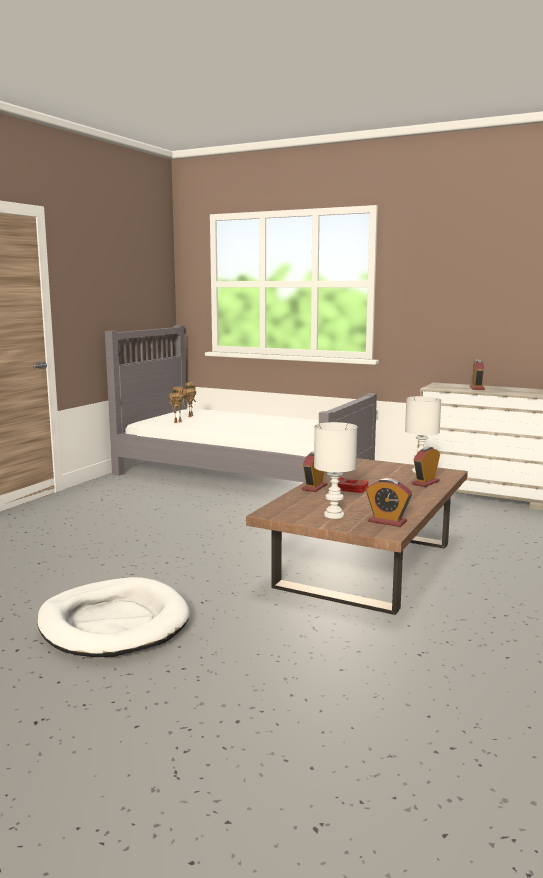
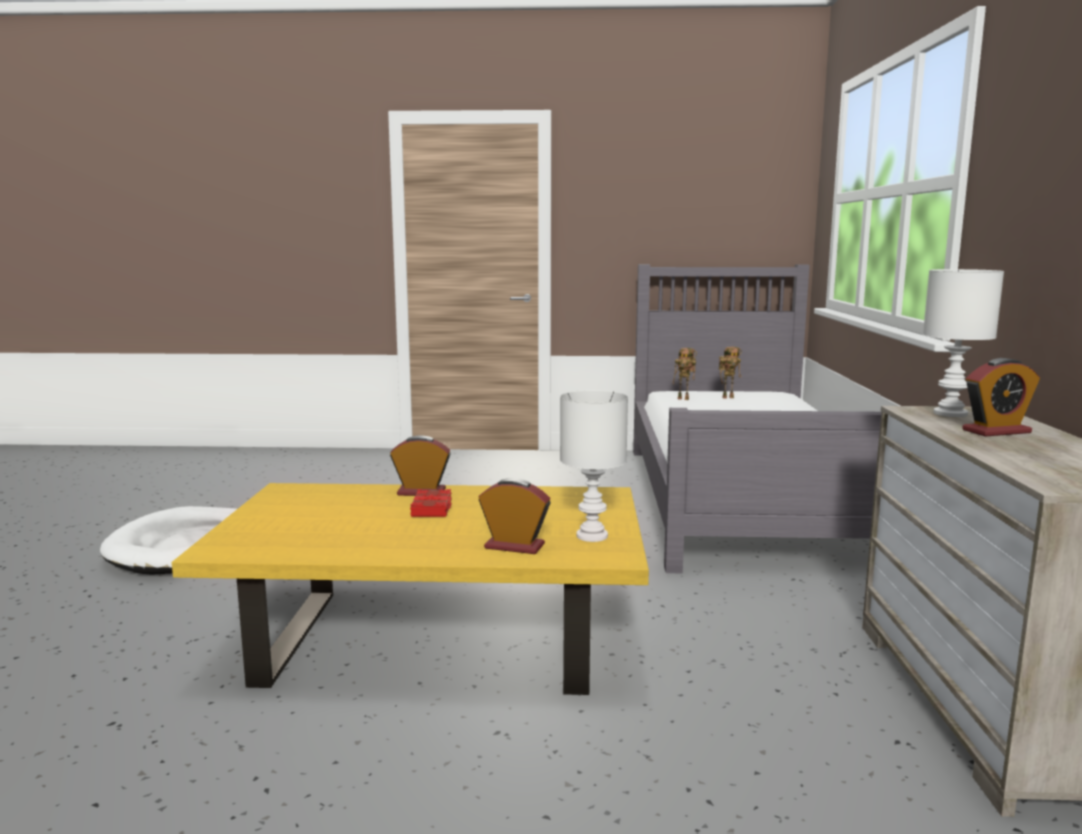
camera: 65 degrees right, 0 degrees up
brown coffee table [246,458,468,615] -> yellow coffee table [172,483,649,695]
white table lamp [314,422,357,519] -> white table lamp moved to [923,269,1004,417]
alarm clock [366,478,412,527] -> none

